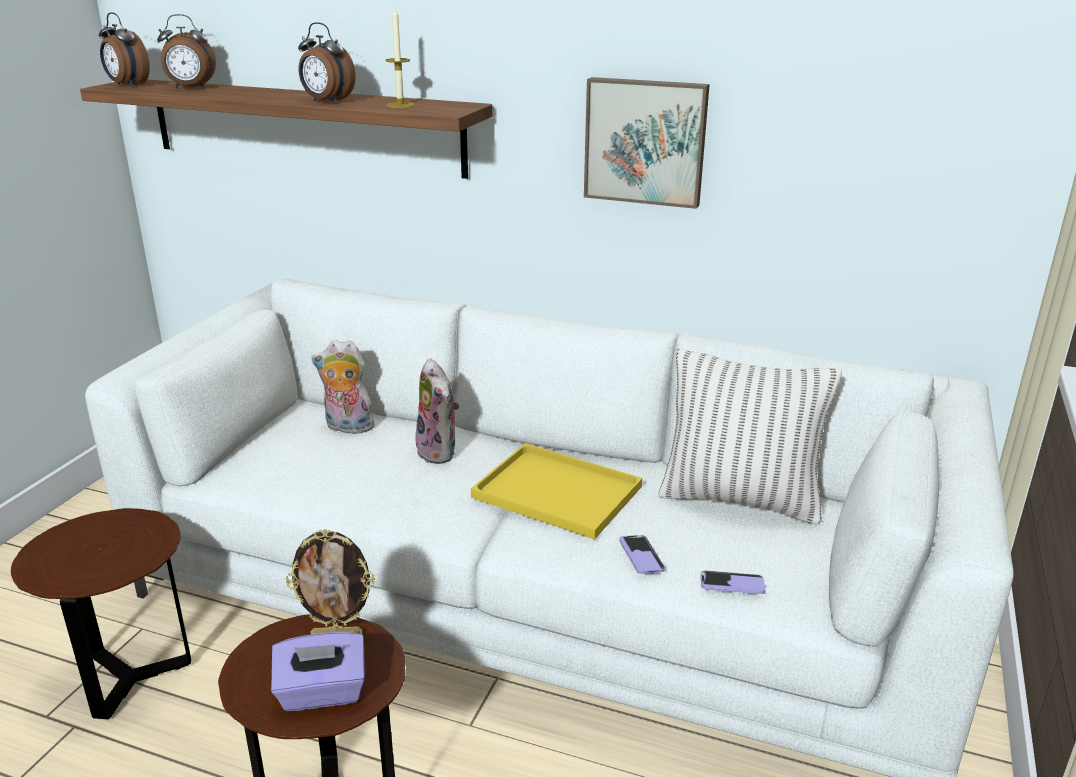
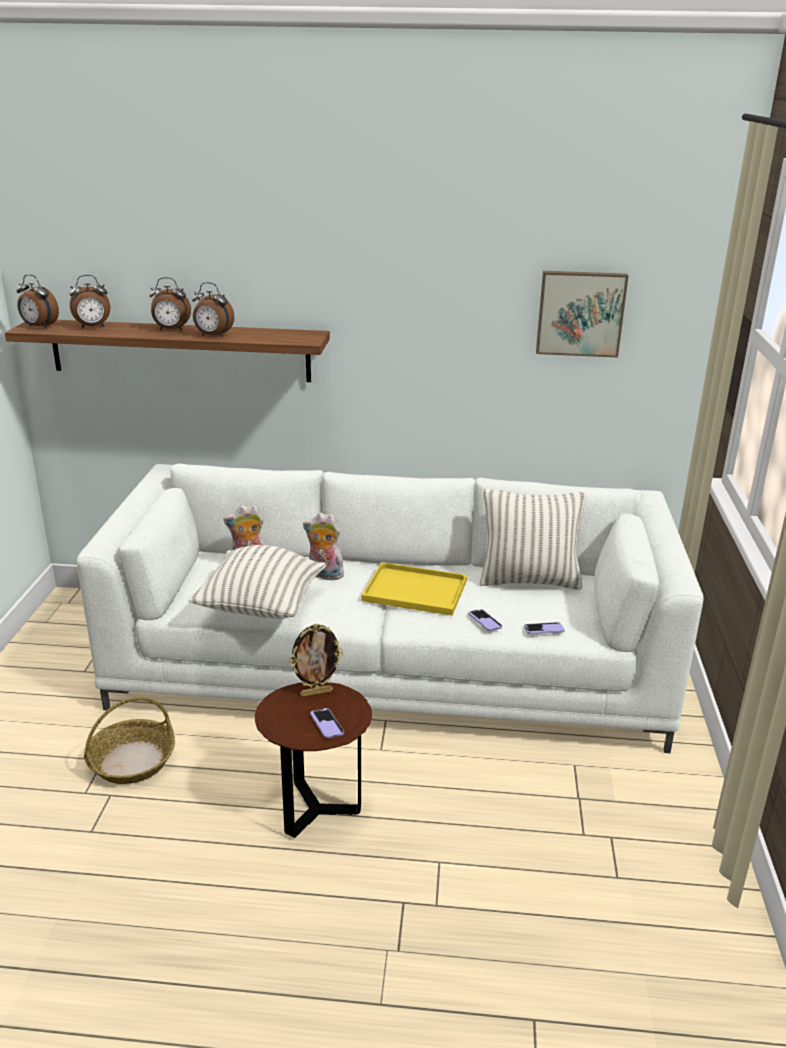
camera: 15 degrees left, 0 degrees up
brown side table [11,508,191,719] -> basket [84,697,175,784]
purple tissue box [271,632,365,711] -> phone [310,708,344,738]
candle [385,8,415,108] -> none
plush toy [415,358,459,464] -> plush toy turned 150 degrees clockwise [303,512,344,580]
picture [584,77,710,209] -> picture moved to [536,271,628,357]
none -> alarm clock [149,277,191,331]
none -> pillow [189,545,326,619]

